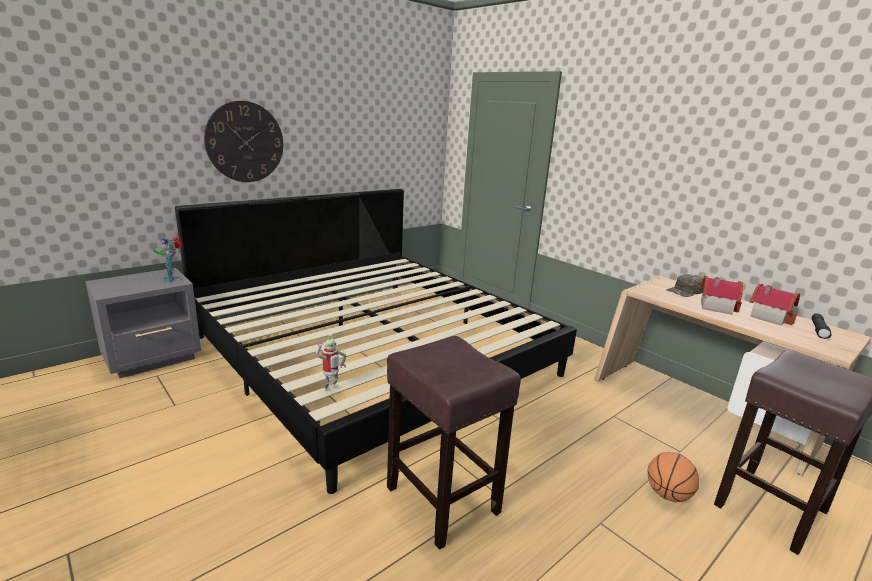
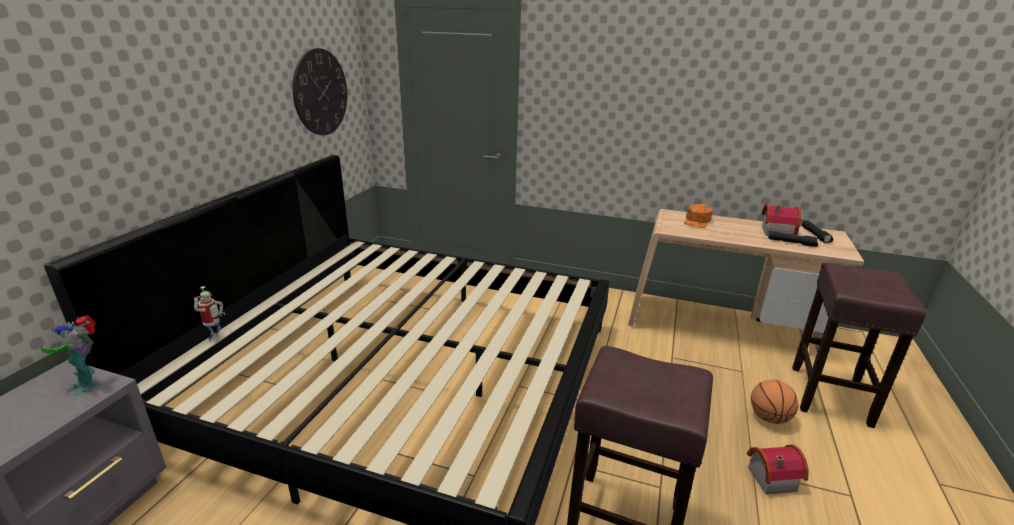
camera: 30 degrees left, 5 degrees up
wall clock [204,101,283,182] -> wall clock moved to [293,48,347,135]
toy robot [315,333,347,391] -> toy robot moved to [194,286,225,342]
green cap [666,274,704,297] -> orange cap [684,204,713,228]
toy house [701,276,743,315] -> toy house moved to [747,445,809,494]
none -> black flashlight [768,231,818,247]

